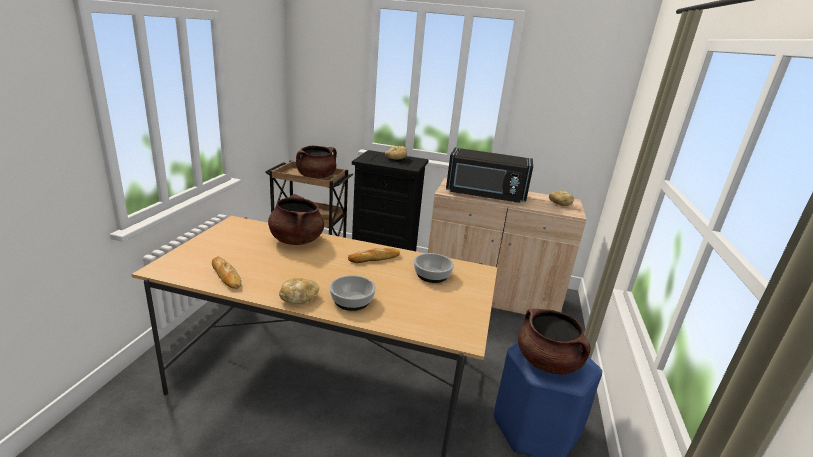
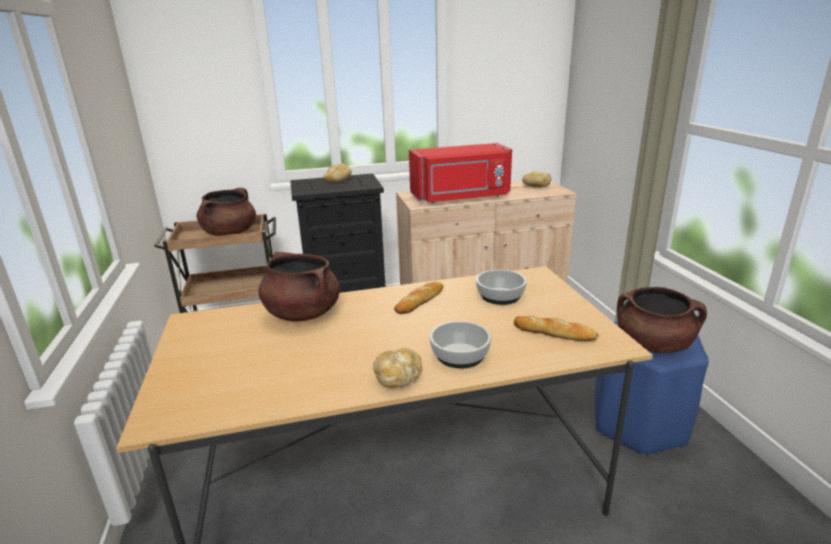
camera: 25 degrees left, 0 degrees up
bread [212,257,241,289] -> bread moved to [514,315,599,341]
black microwave [446,148,533,203] -> red microwave [409,143,512,203]

